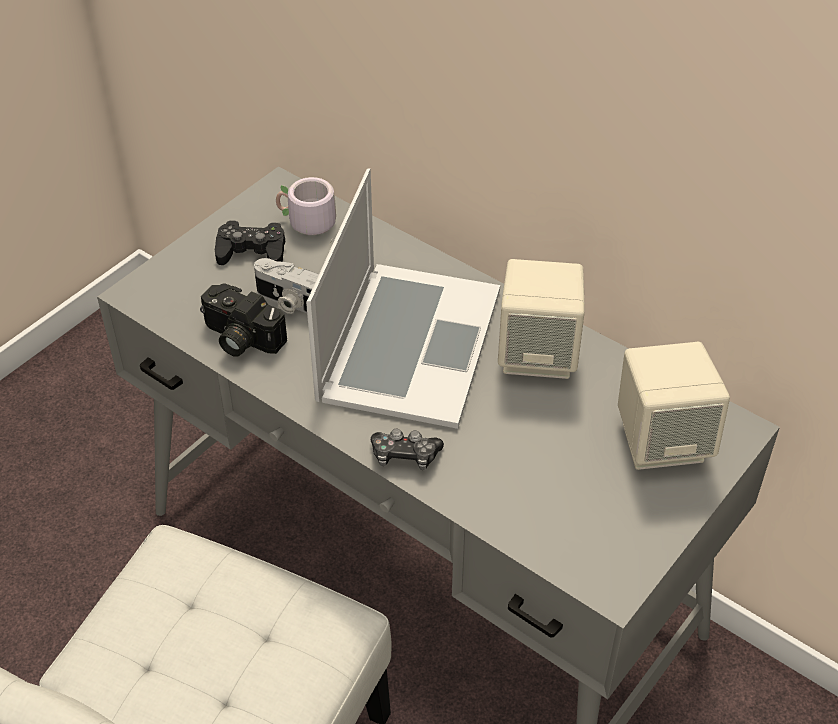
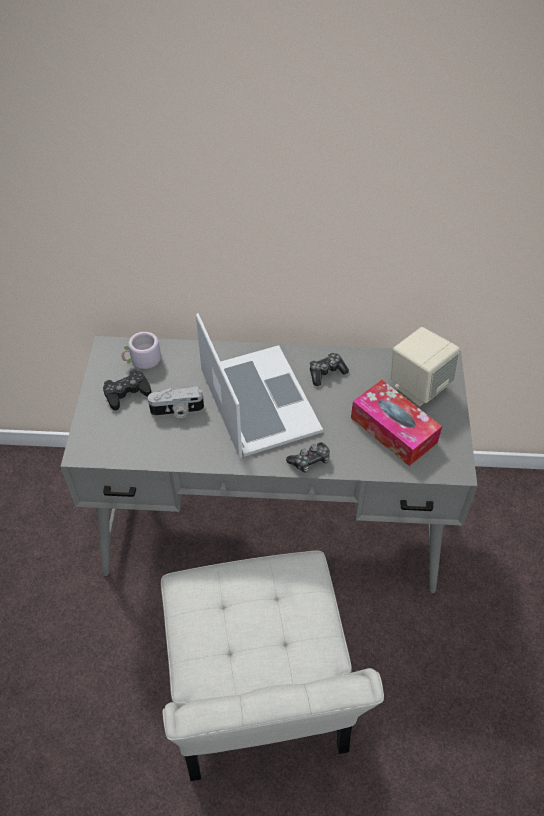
camera: 35 degrees left, 5 degrees up
camera [200,284,287,357] -> none
beige speaker [498,259,585,379] -> game controller [310,353,349,386]
none -> tissue box [351,380,442,466]

